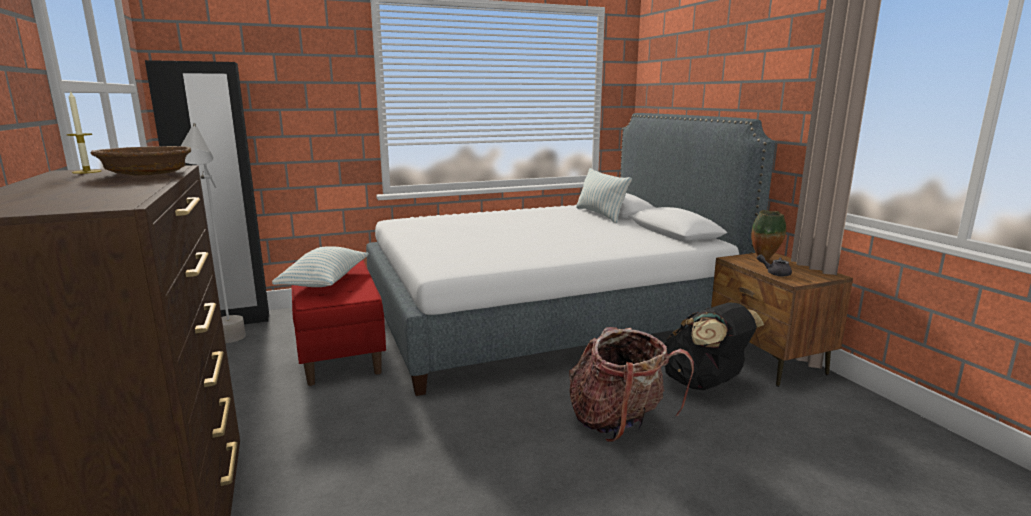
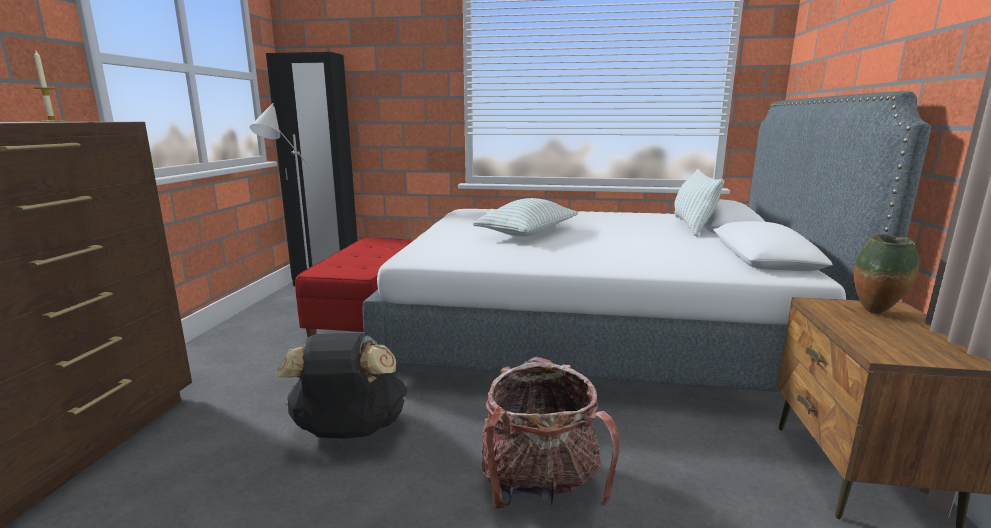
camera: 30 degrees right, 0 degrees up
brown bowl [91,146,191,176] -> none
pillow [272,246,369,287] -> pillow moved to [473,198,578,237]
black backpack [665,302,764,390] -> black backpack moved to [276,333,407,438]
grey teapot [757,254,792,276] -> none

